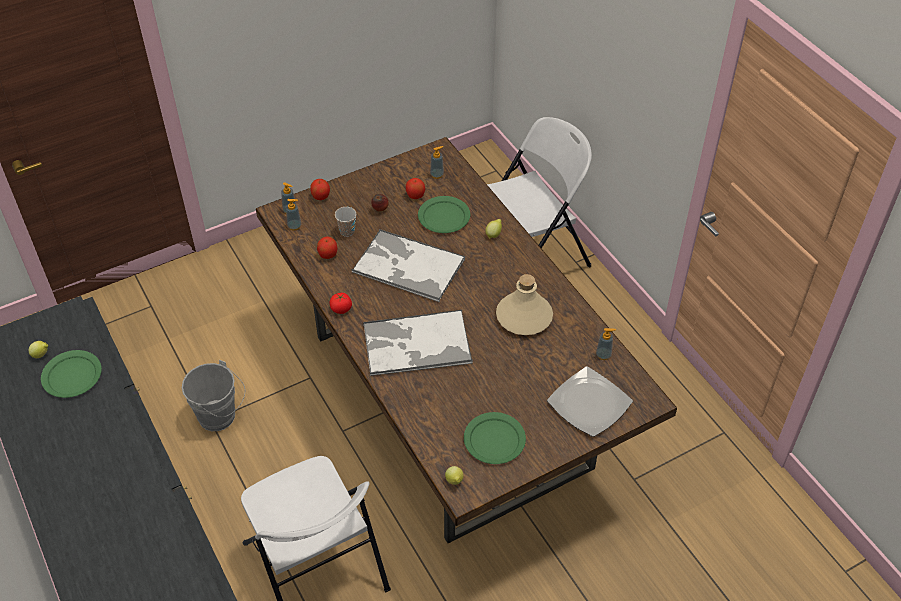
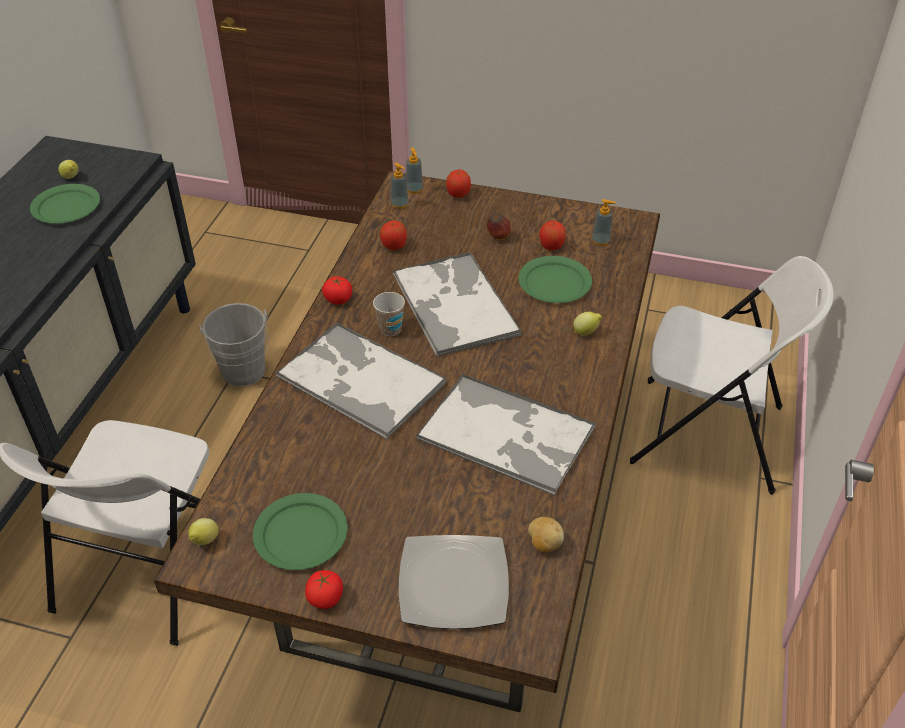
camera: 45 degrees right, 5 degrees down
cup [335,207,356,237] -> cup moved to [373,292,405,336]
beige bottle [496,274,553,335] -> tray [416,373,596,496]
soap dispenser [596,328,616,360] -> potato [528,517,564,552]
none -> tomato [305,570,343,609]

